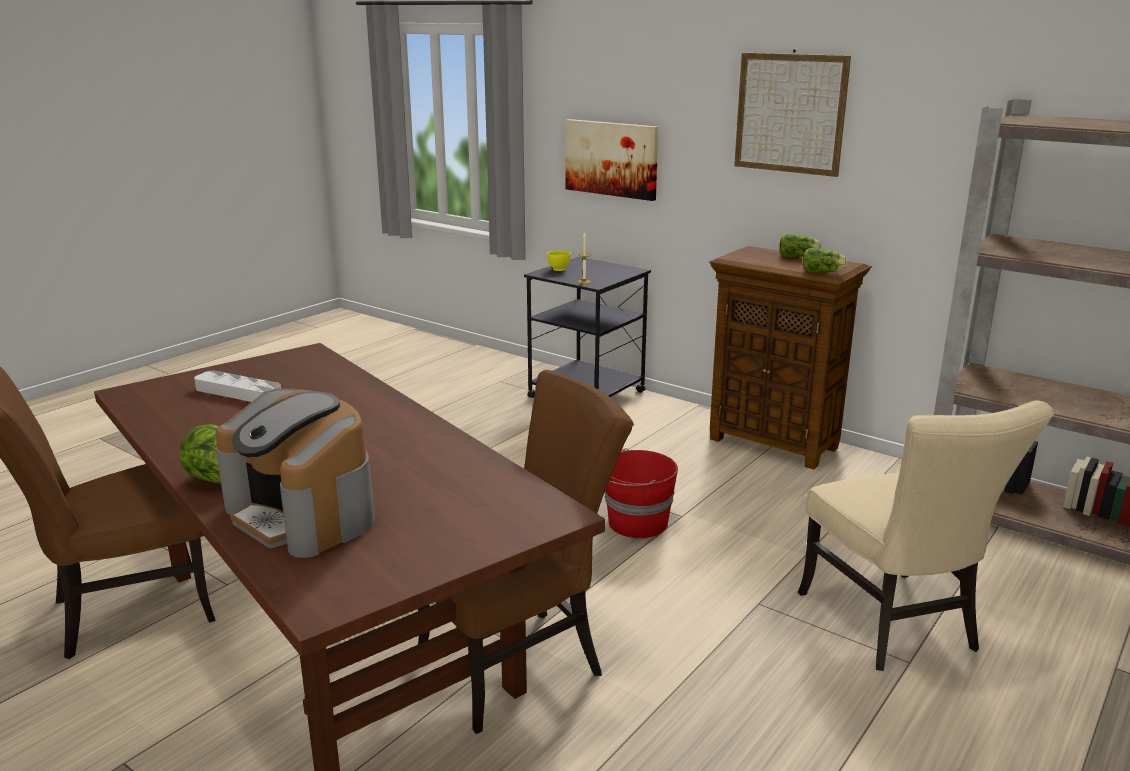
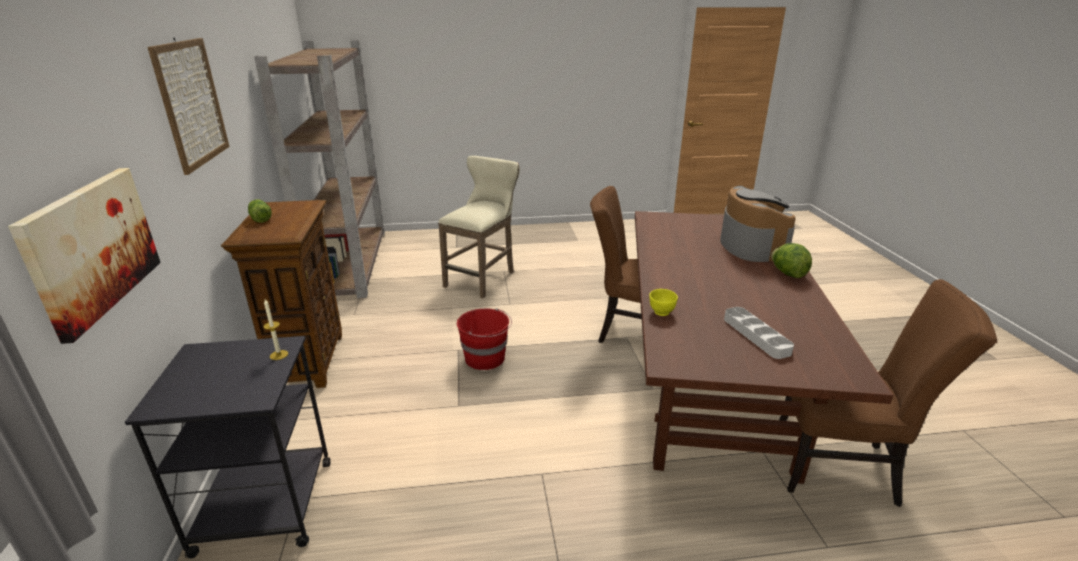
camera: 135 degrees left, 5 degrees up
yellow bowl [547,251,571,271] -> yellow bowl moved to [649,289,678,316]
beige chair [798,400,1054,671] -> beige stool [438,156,520,298]
lettuce [803,248,848,272] -> none

